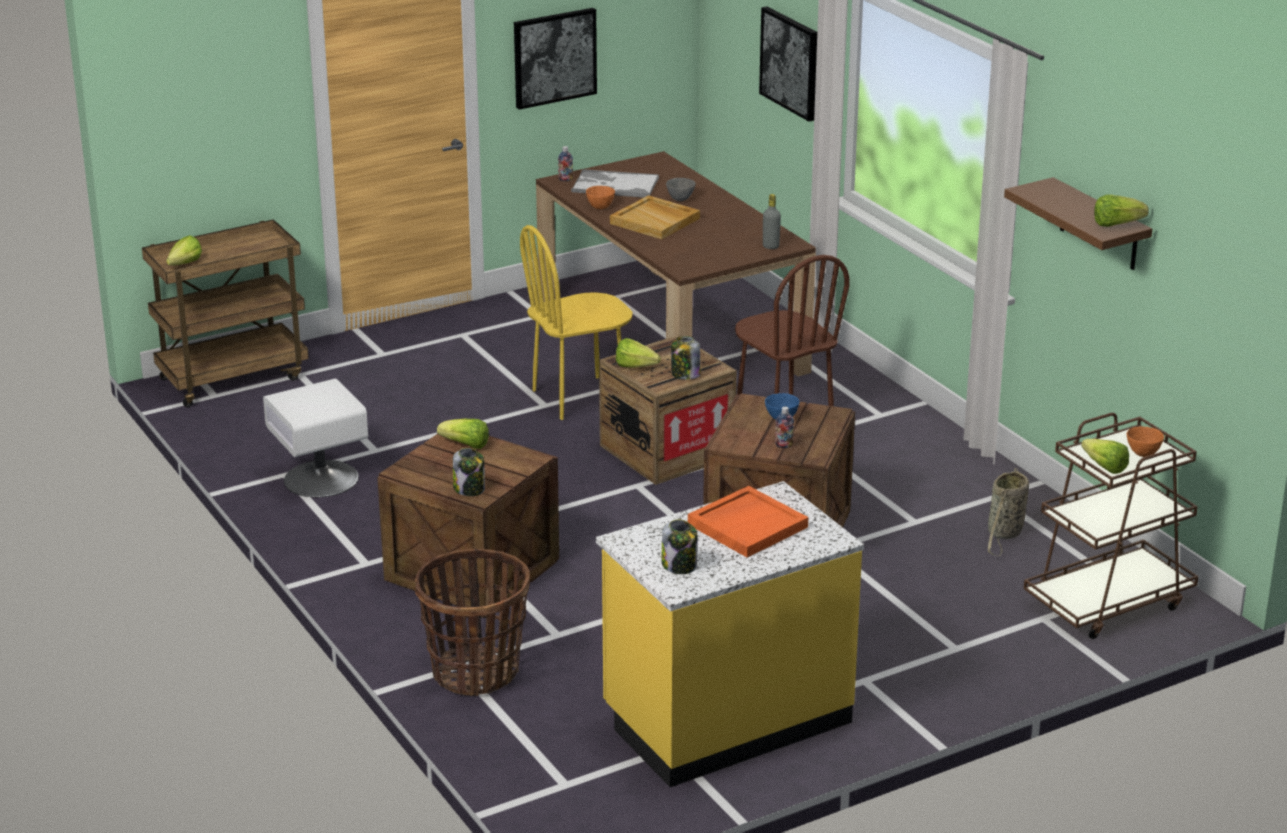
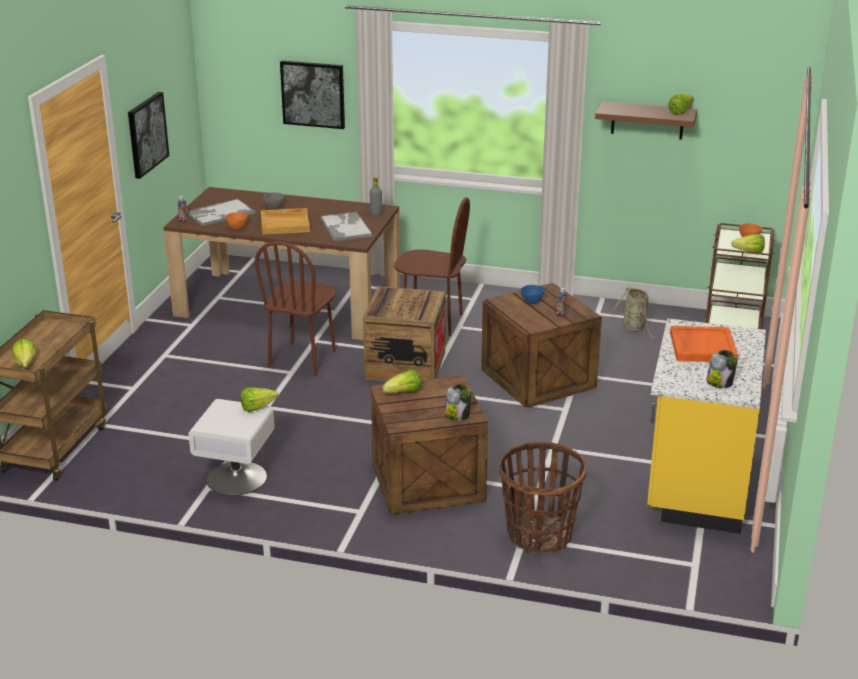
camera: 45 degrees left, 0 degrees up
yellow chair [520,225,633,420] -> brown chair [255,241,336,376]
lettuce [616,338,661,368] -> lettuce moved to [241,388,278,412]
jar [671,336,701,380] -> none
none -> tray [320,212,373,241]

